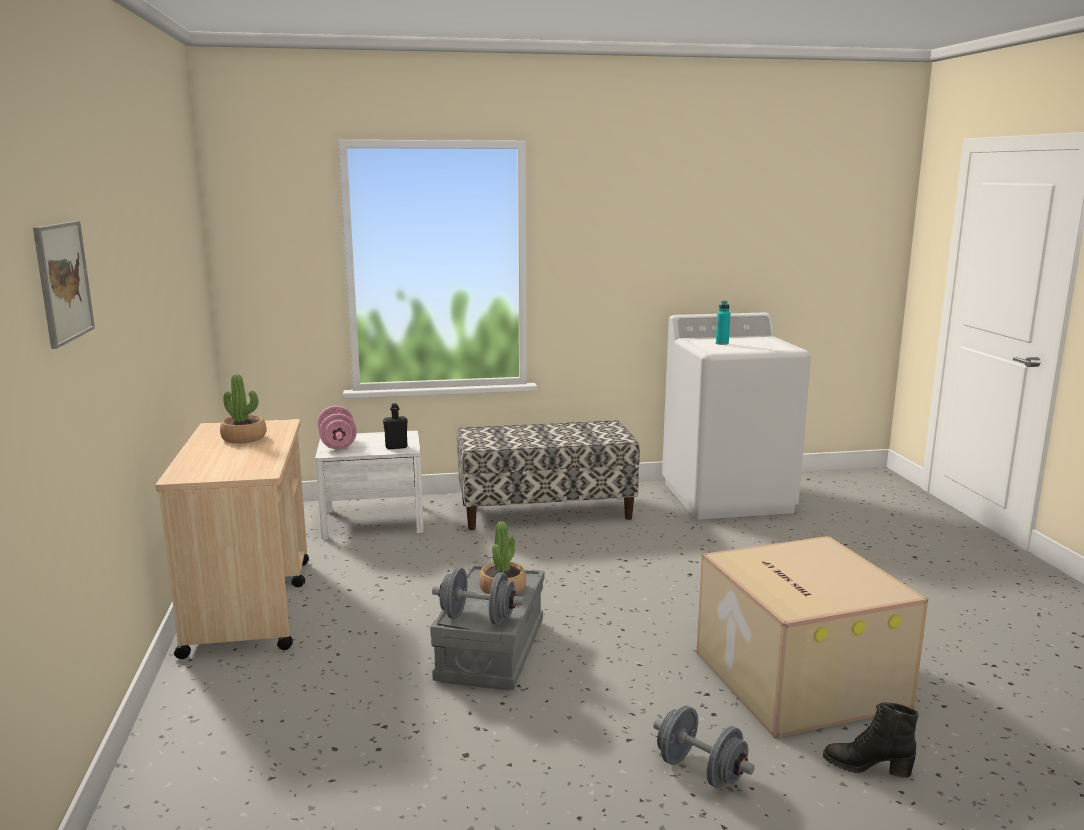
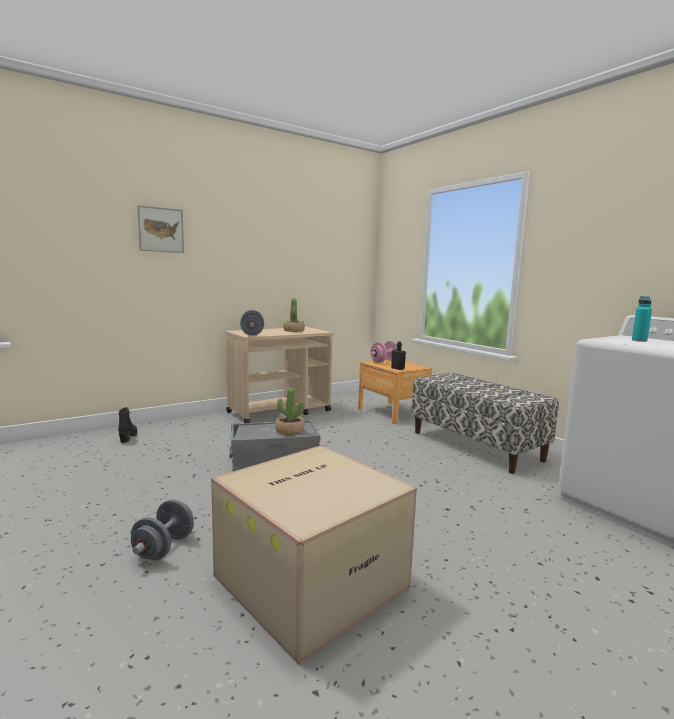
camera: 65 degrees right, 5 degrees down
white nightstand [315,431,424,540] -> brown nightstand [358,359,432,424]
grey dumbbell [432,567,524,625] -> grey dumbbell moved to [240,310,264,335]
black boot [823,702,919,778] -> black boot moved to [118,407,137,443]

